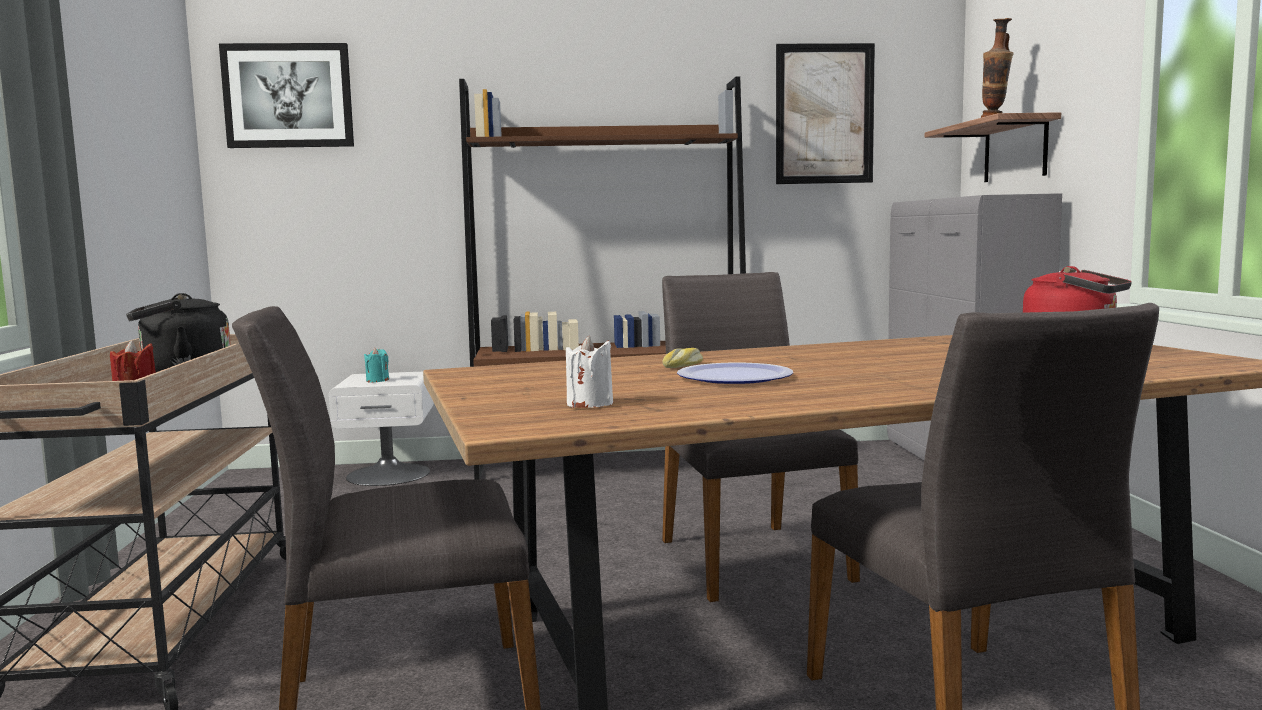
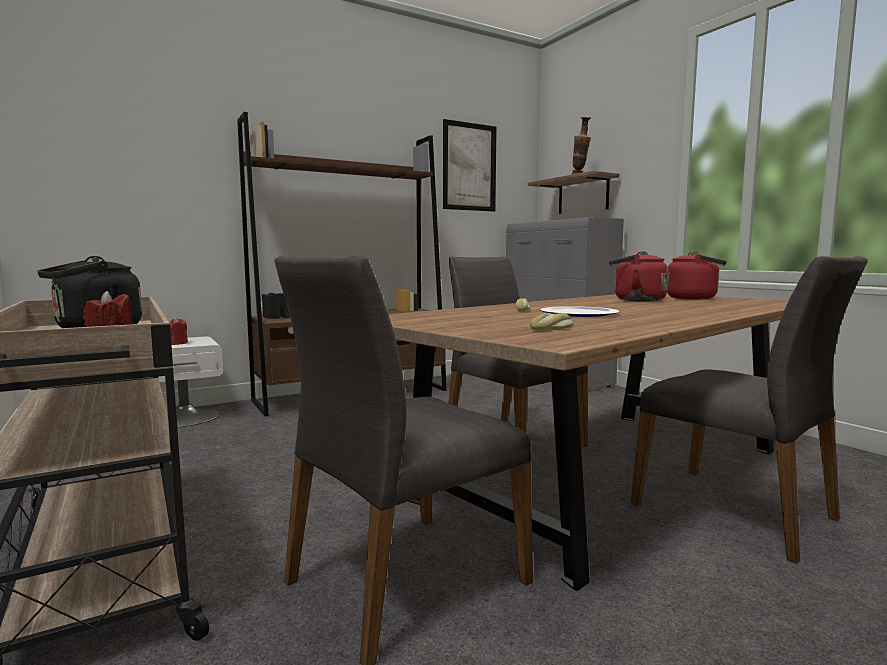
camera: 25 degrees left, 0 degrees up
picture [219,43,354,148] -> none
turquoise candle [364,348,389,382] -> red candle [169,318,188,345]
white candle [566,336,613,408] -> bread [530,313,573,331]
none -> red kettle [609,251,669,302]

